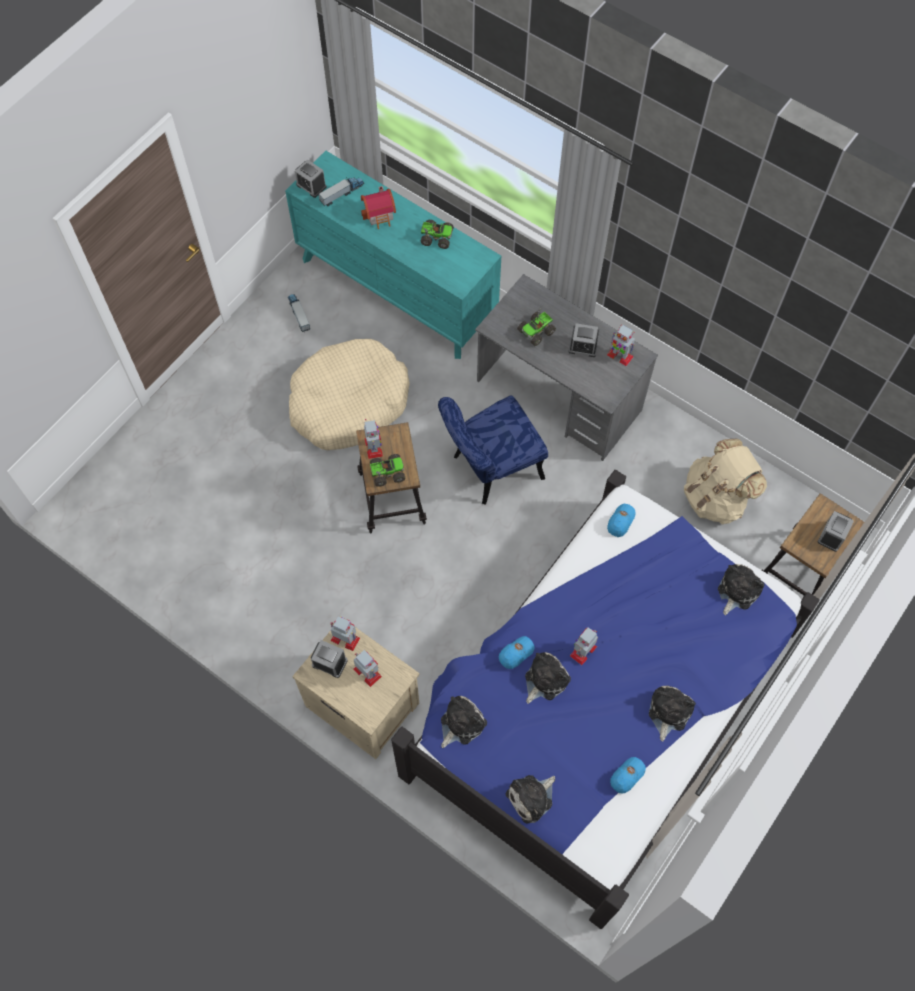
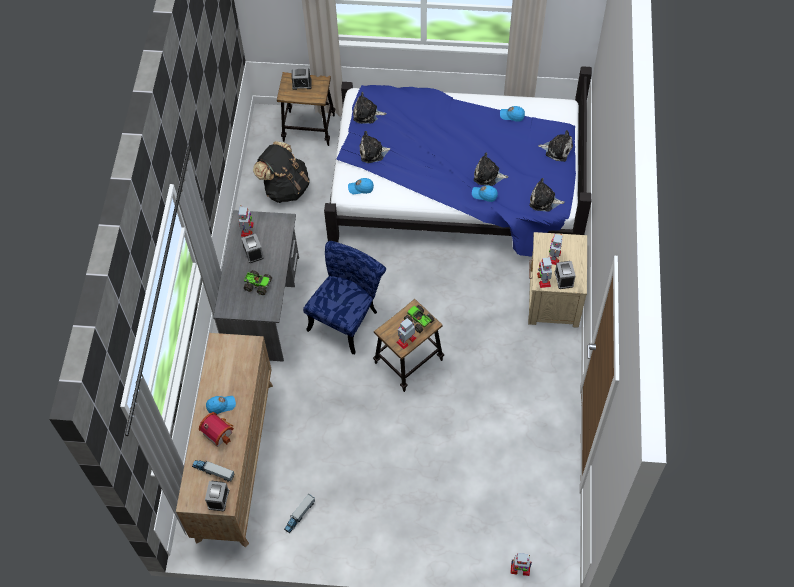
camera: 120 degrees left, 5 degrees down
turquoise dresser [285,151,501,359] -> brown dresser [176,333,273,548]
beige dog bed [289,339,410,450] -> none
toy truck [421,220,454,249] -> none
blue chair [438,395,548,505] -> blue chair turned 90 degrees counterclockwise [303,241,386,354]
toy robot [570,627,598,665] -> toy robot moved to [510,553,532,576]
plush toy [649,686,696,742] -> plush toy moved to [360,131,391,163]
beige backpack [684,439,767,525] -> black backpack [253,141,310,203]
none -> blue cap [206,396,236,414]

